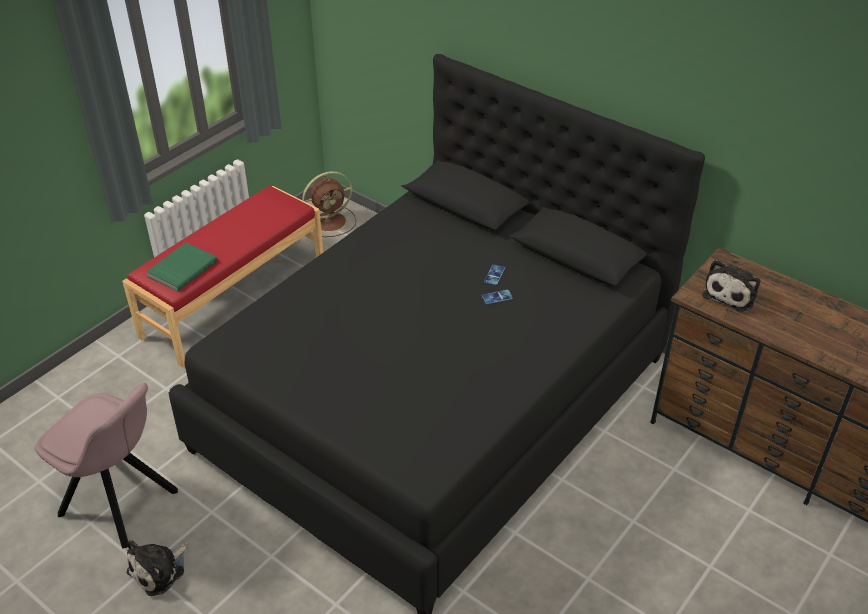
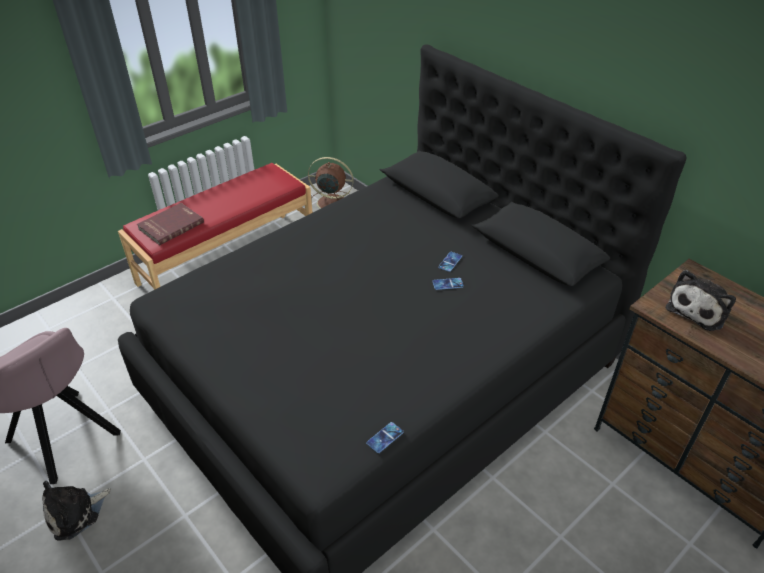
camera: 10 degrees right, 0 degrees up
green book [146,242,217,292] -> red book [137,203,204,246]
brown fan [302,171,356,237] -> brown fan turned 150 degrees counterclockwise [308,157,354,209]
none -> phone [366,422,404,453]

